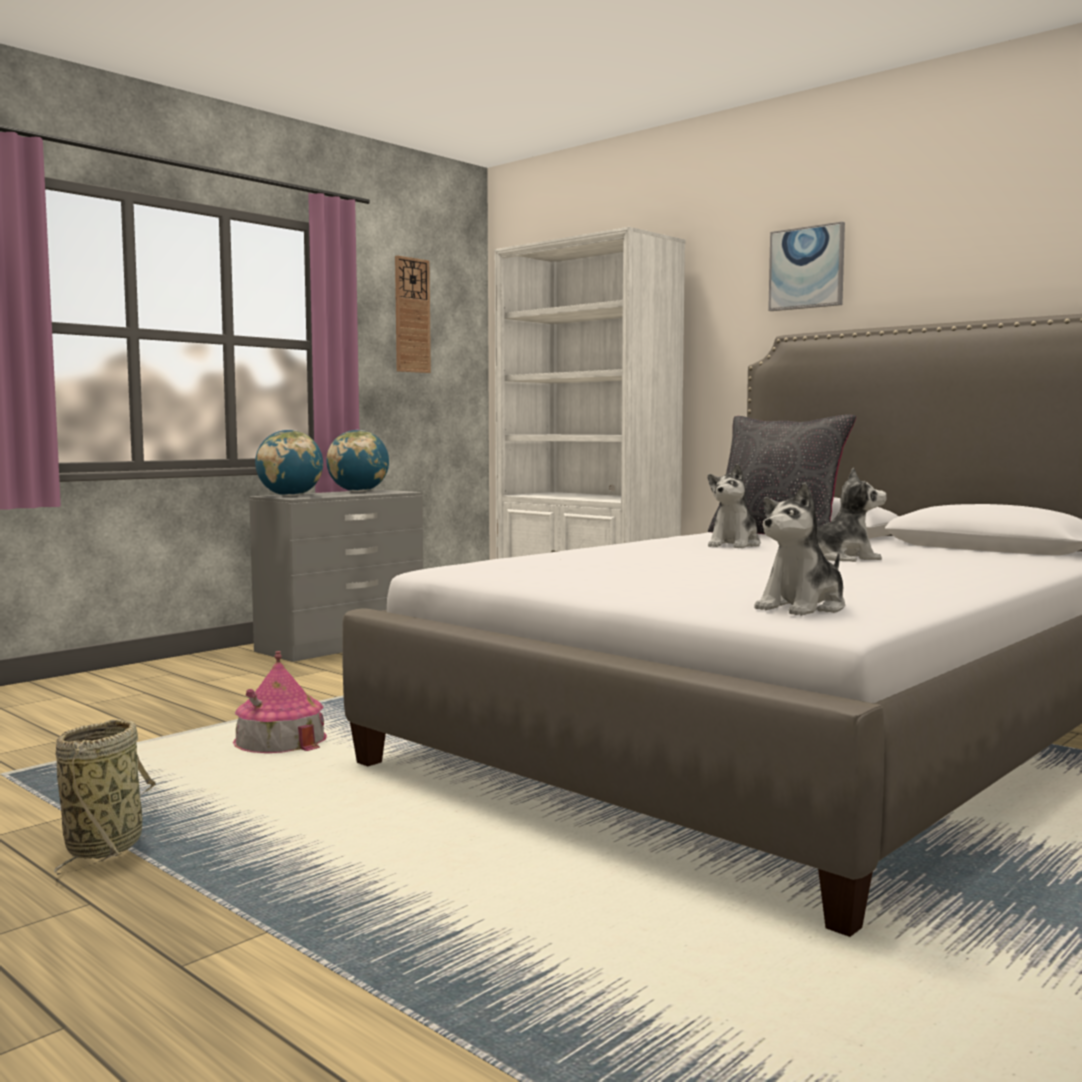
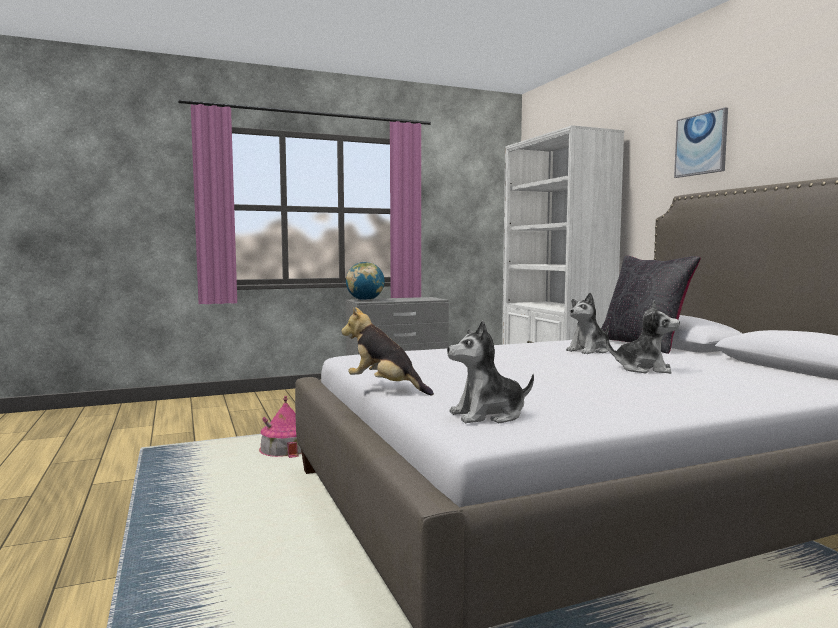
camera: 25 degrees right, 0 degrees up
basket [54,719,156,875] -> none
globe [326,430,389,492] -> none
wall clock [395,255,431,373] -> none
none -> plush toy [341,307,434,396]

